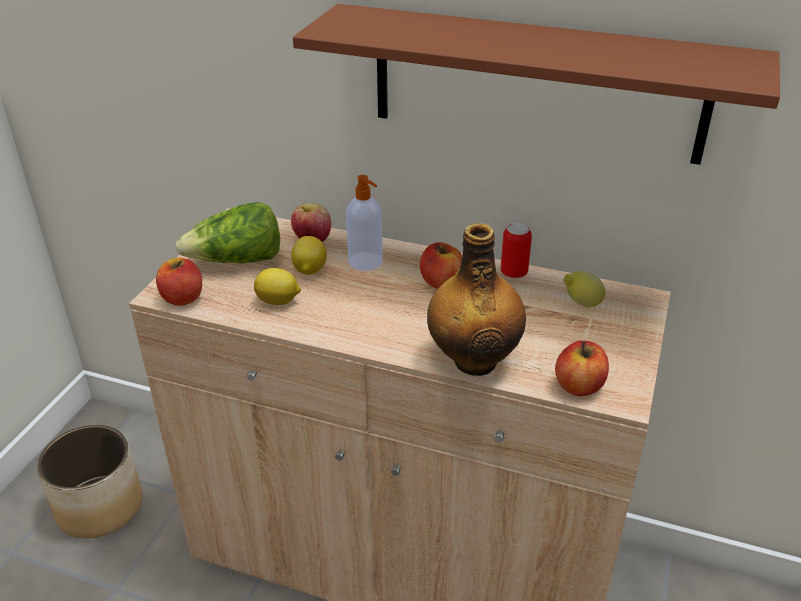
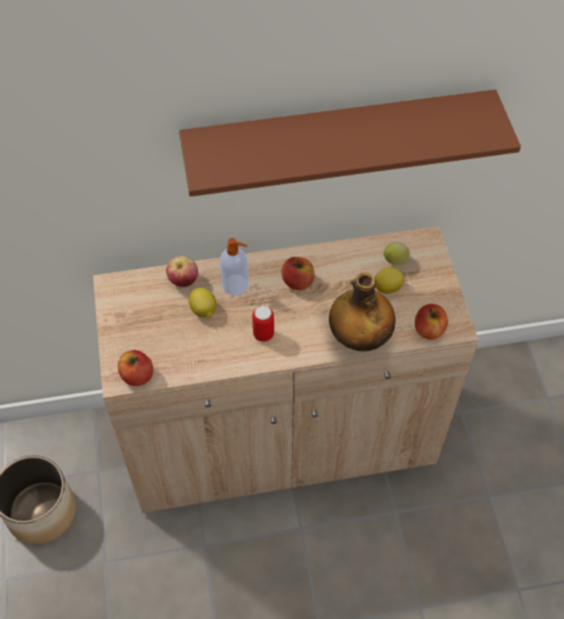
camera: 30 degrees left, 20 degrees up
lettuce [175,202,280,263] -> none
lemon [254,268,301,305] -> lemon moved to [375,267,405,294]
can [501,223,532,279] -> can moved to [252,306,274,342]

